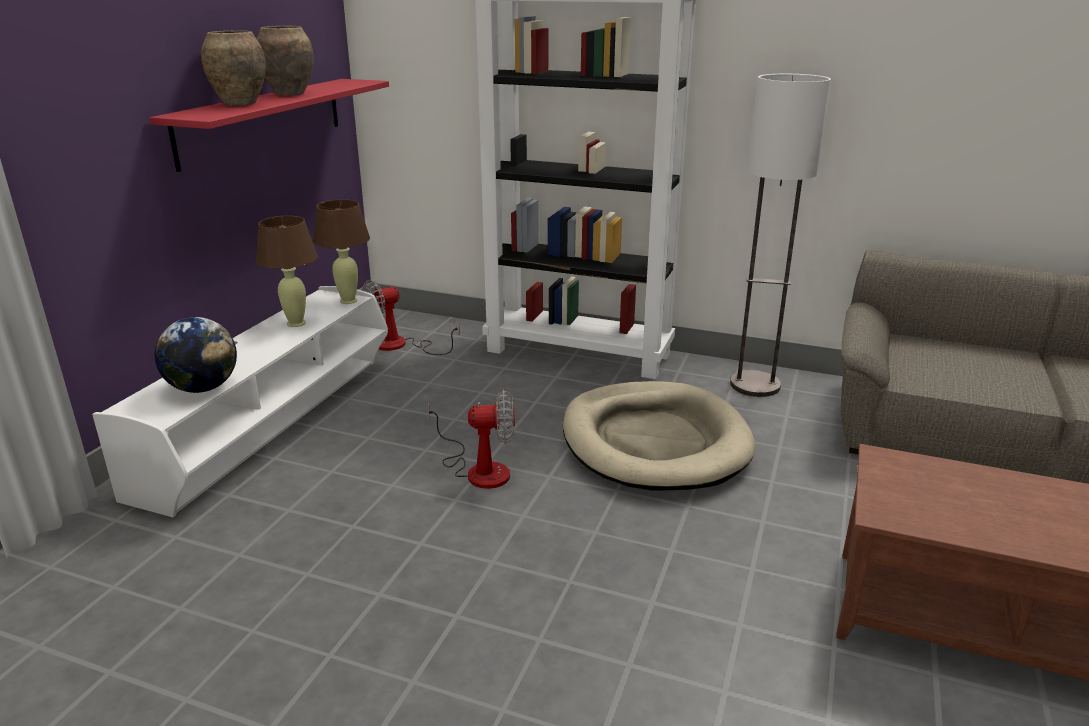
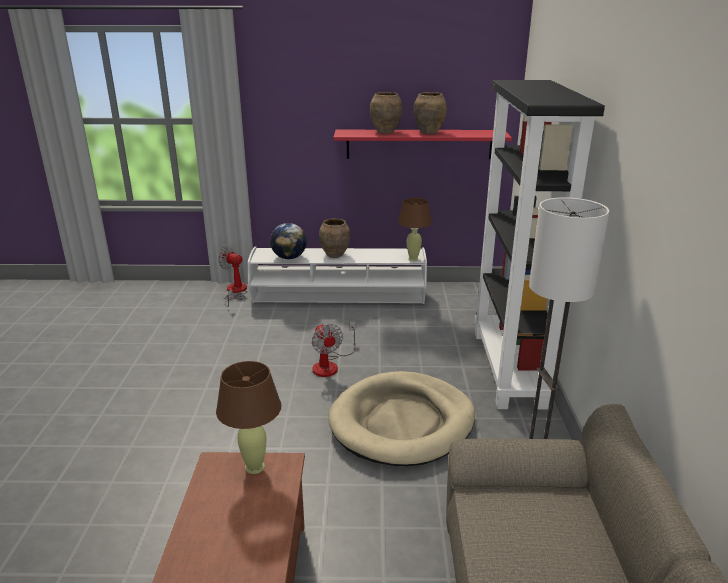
camera: 70 degrees right, 0 degrees up
brown table lamp [256,216,318,327] -> brown table lamp moved to [216,361,281,474]
fan [362,280,460,355] -> fan moved to [218,245,248,307]
none -> brown vase [319,219,350,258]

